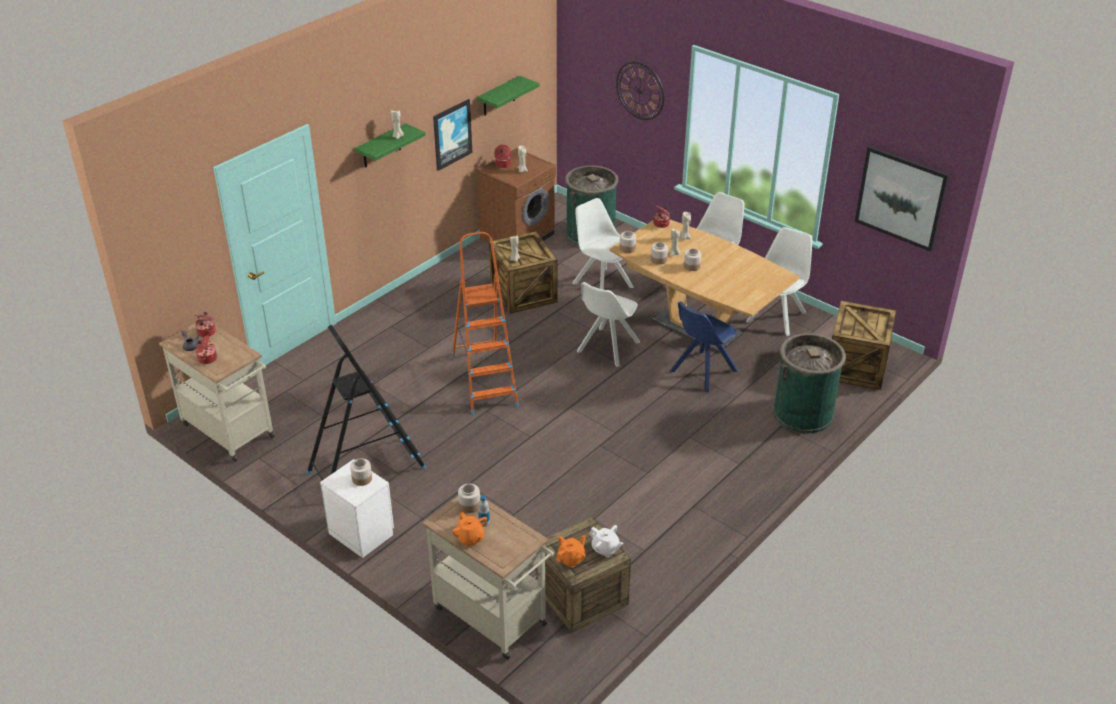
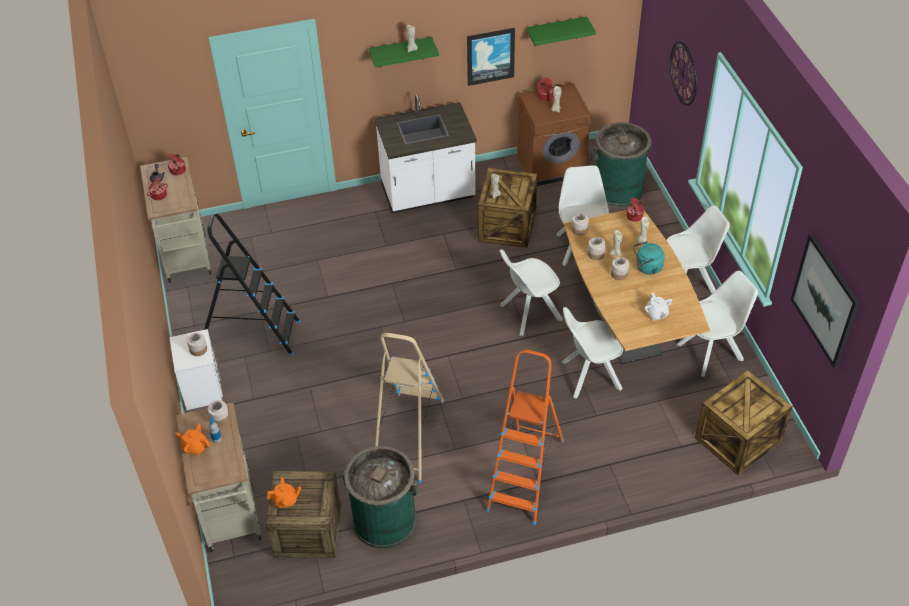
camera: 35 degrees right, 10 degrees up
orange step ladder [452,232,519,414] -> orange step ladder moved to [486,350,564,525]
orange teapot [452,512,487,547] -> orange teapot turned 105 degrees clockwise [175,424,210,455]
white teapot [589,525,623,557] -> white teapot moved to [644,293,672,321]
blue chair [670,301,737,392] -> white chair [561,307,623,399]
green trash can [773,333,846,433] -> green trash can moved to [343,446,418,548]
none -> white counter [375,94,477,213]
none -> beige step ladder [375,333,444,483]
none -> turquoise kettle [633,241,665,274]

